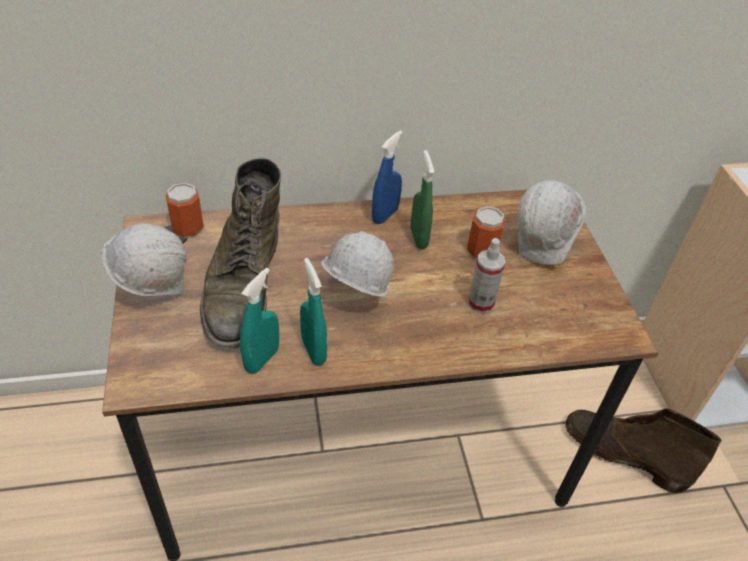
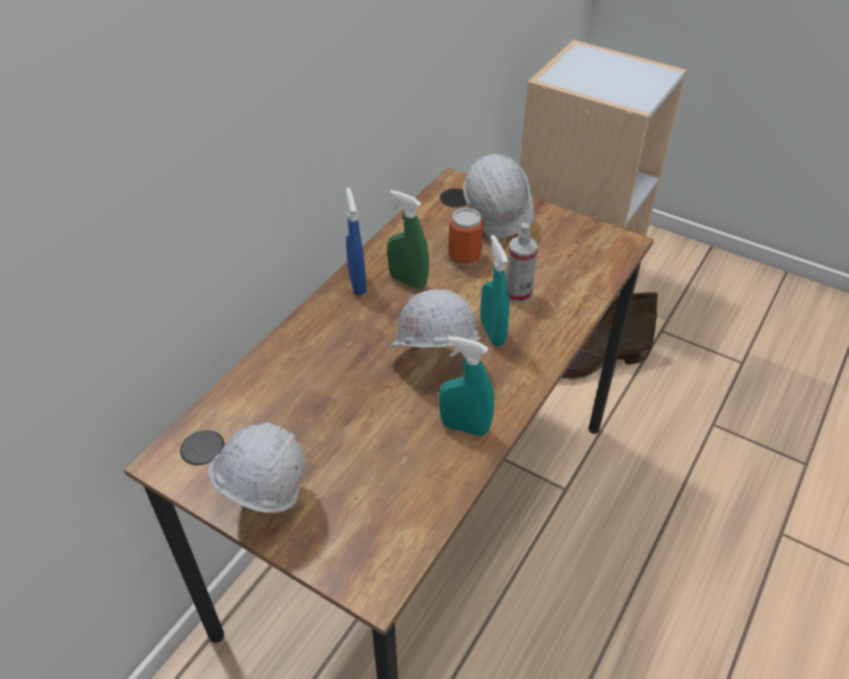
camera: 45 degrees left, 0 degrees up
can [166,183,204,238] -> none
green boot [200,158,281,348] -> none
turquoise spray bottle [240,268,279,374] -> turquoise spray bottle moved to [480,235,509,346]

